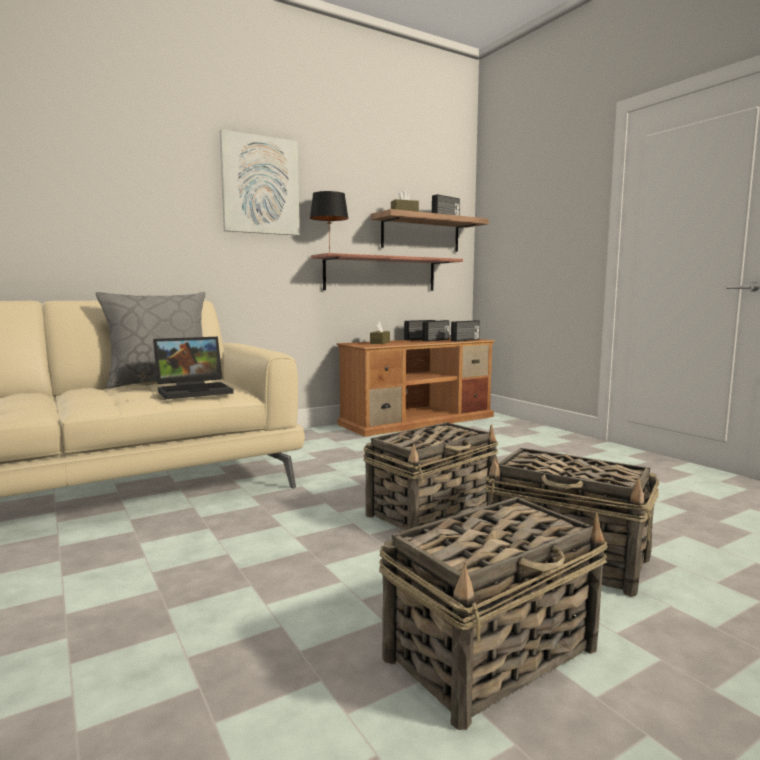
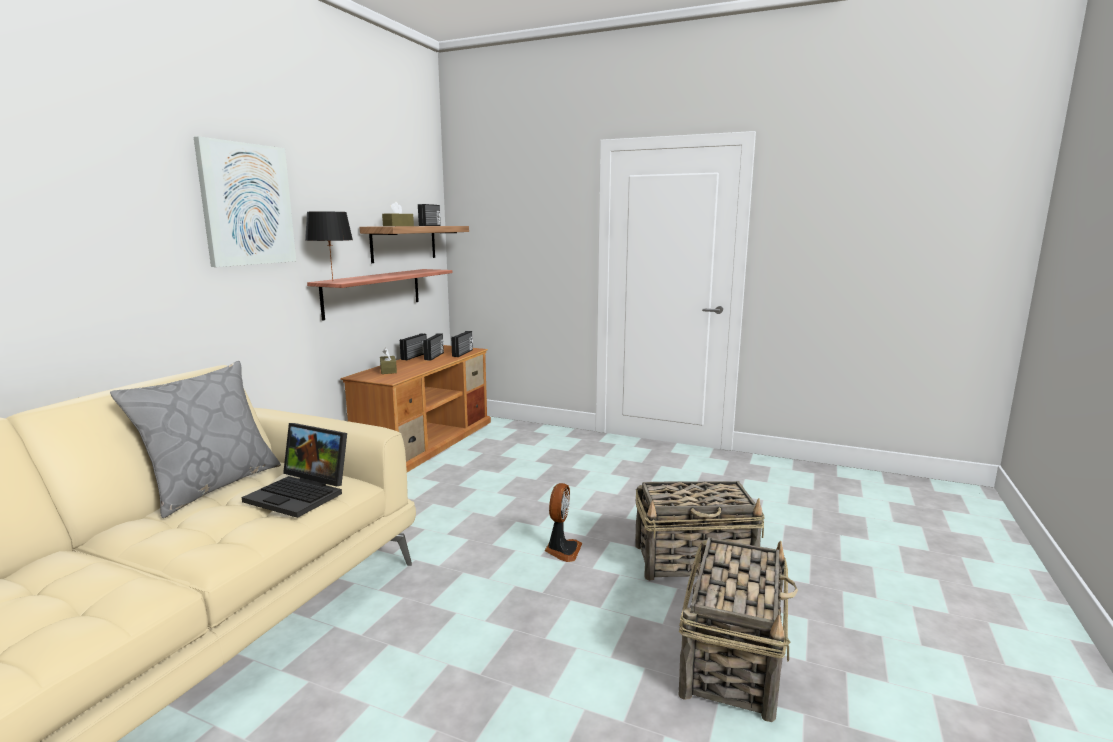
camera: 35 degrees left, 5 degrees up
laptop [153,337,234,399] -> laptop turned 90 degrees clockwise [242,423,347,518]
basket [363,422,498,531] -> fan [545,483,582,562]

